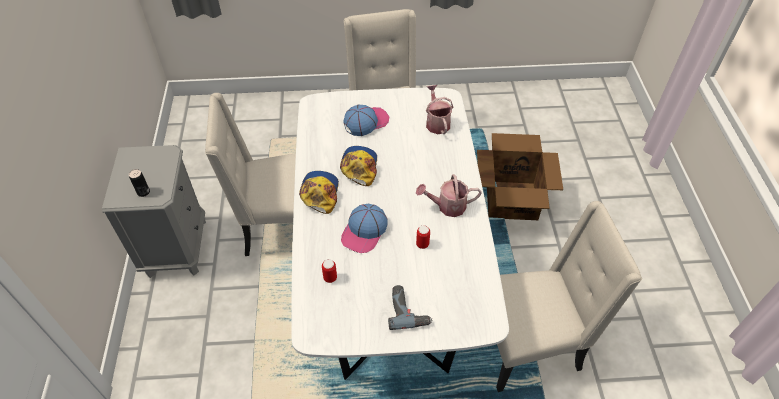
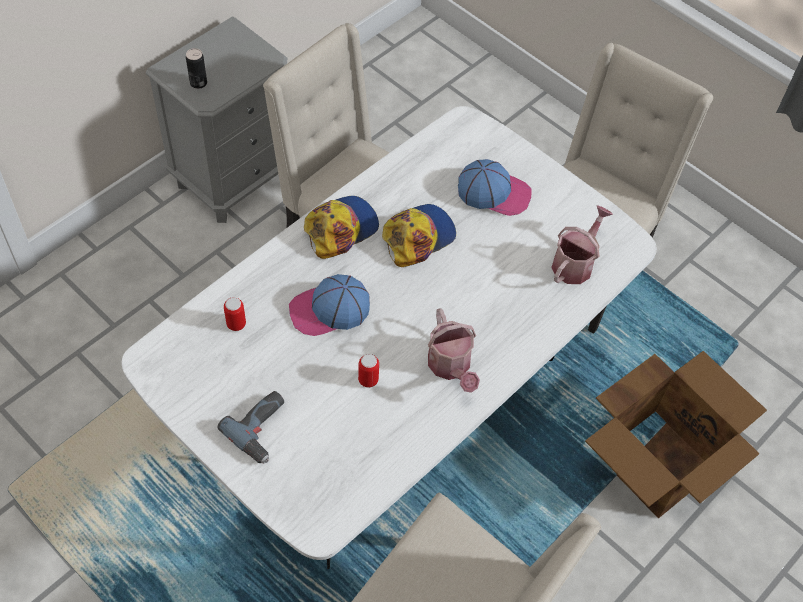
camera: 45 degrees right, 5 degrees up
watering can [416,174,482,217] -> watering can turned 150 degrees counterclockwise [428,308,480,393]

